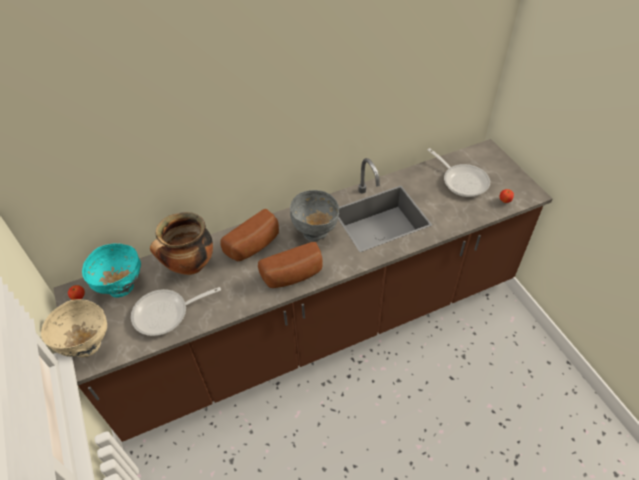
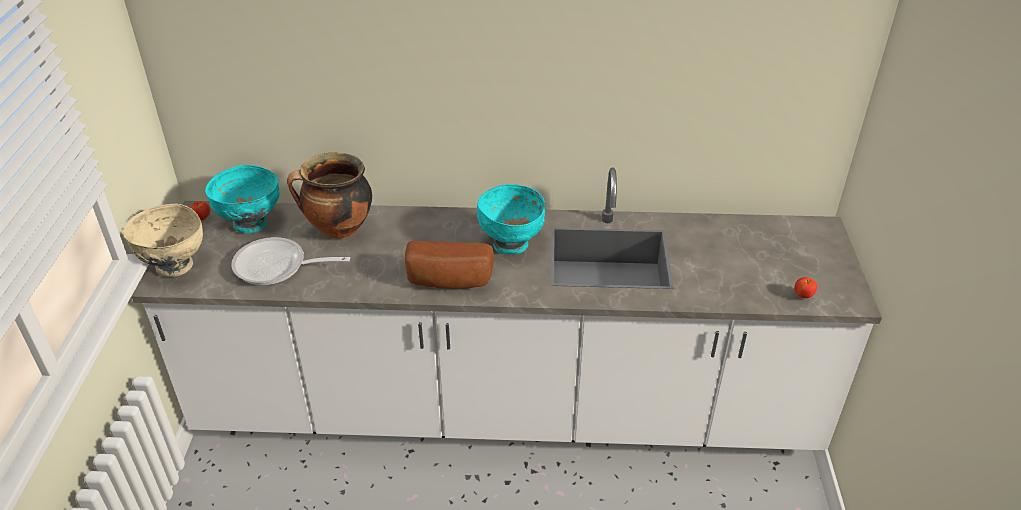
camera: 25 degrees right, 10 degrees down
brown counter [54,139,552,442] -> white counter [131,167,882,450]
bread [220,209,279,261] -> none
grey bowl [290,190,339,242] -> turquoise bowl [477,184,545,254]
frying pan [428,148,490,197] -> none

